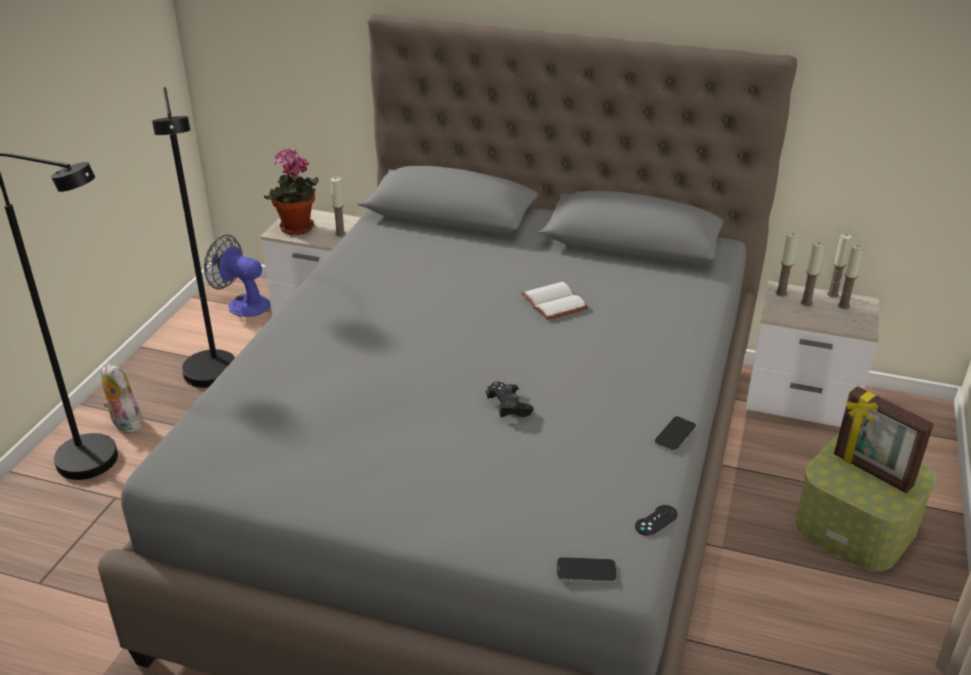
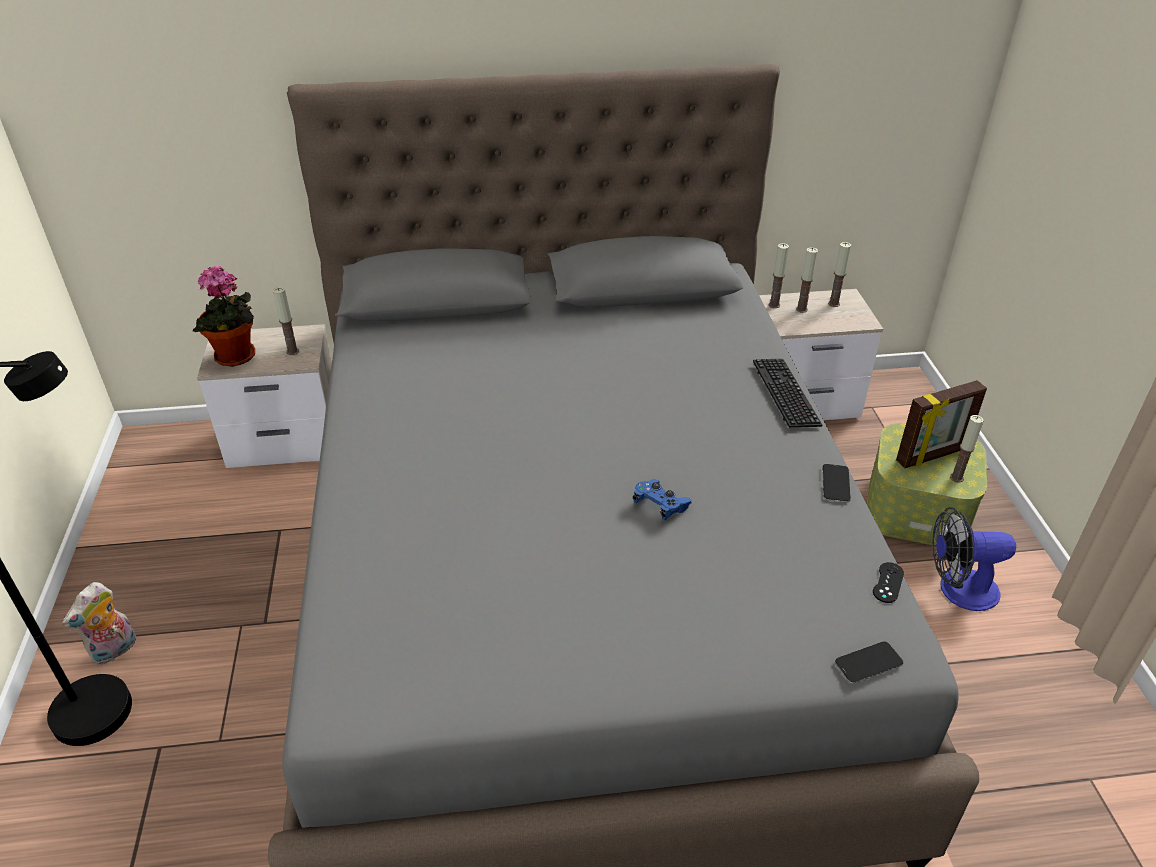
camera: 25 degrees left, 5 degrees up
plush toy [101,363,143,433] -> plush toy turned 75 degrees counterclockwise [62,582,136,665]
black floor lamp [152,87,235,388] -> none
fan [204,235,270,317] -> fan moved to [932,507,1016,611]
black game controller [485,382,534,417] -> blue game controller [633,479,692,521]
white book [521,282,588,320] -> none
candle [827,234,852,298] -> candle moved to [950,415,984,482]
picture frame [834,386,934,493] -> picture frame turned 45 degrees counterclockwise [896,380,987,468]
none -> keyboard [753,359,822,428]

